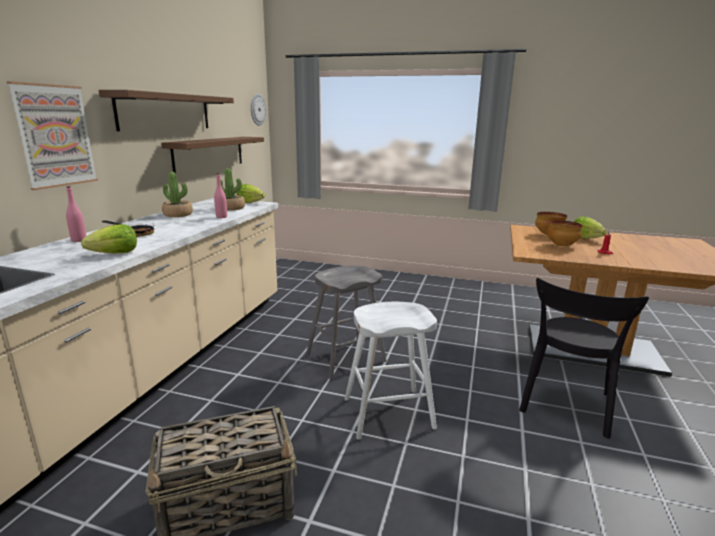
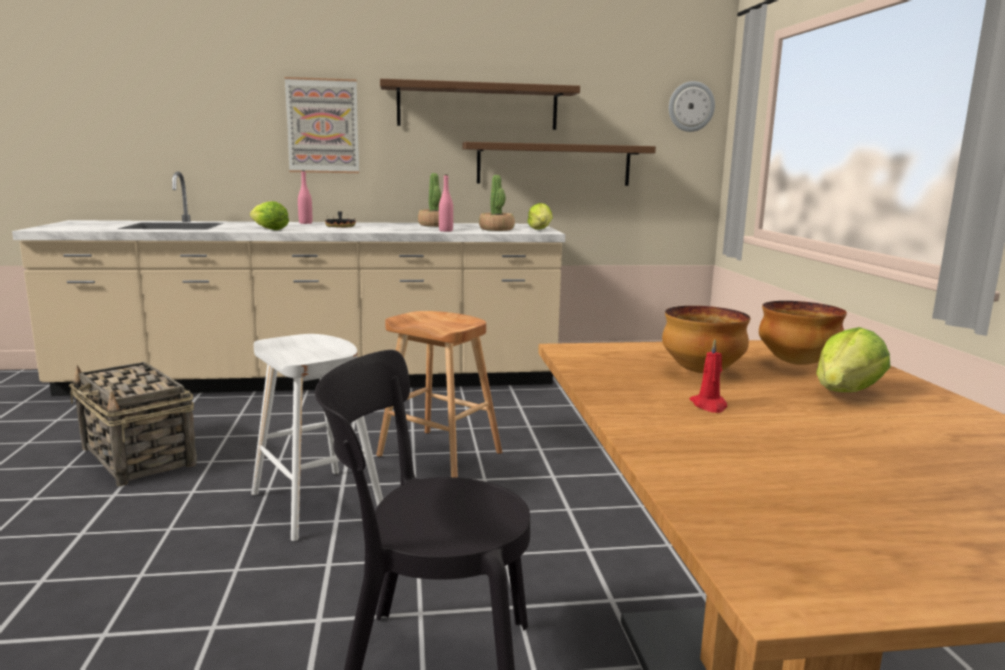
camera: 65 degrees right, 5 degrees down
grey stool [306,266,387,380] -> brown stool [376,311,502,478]

